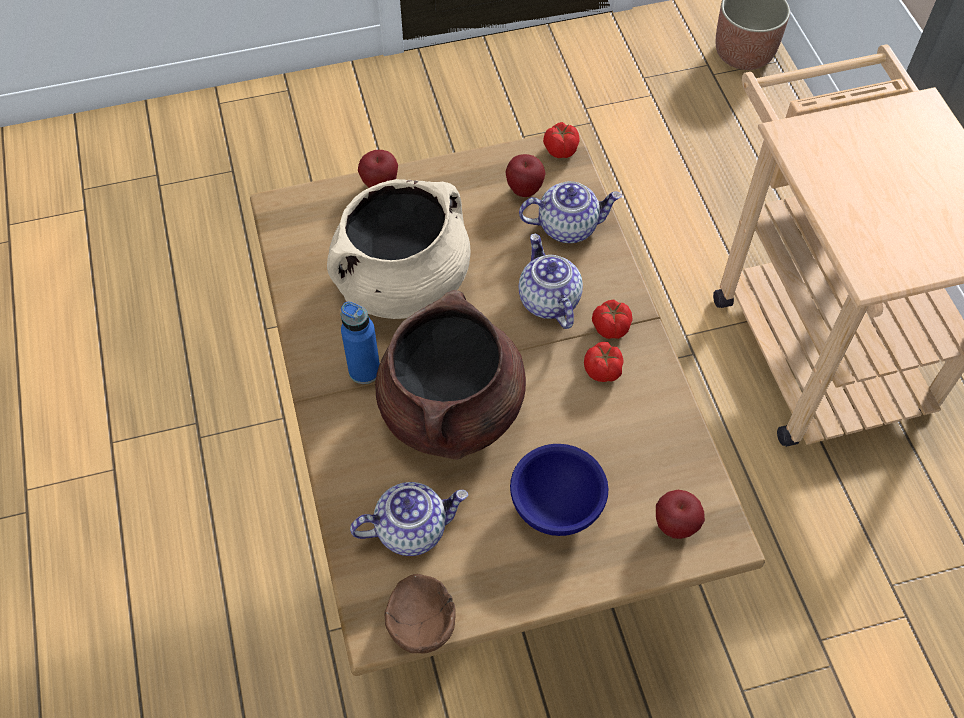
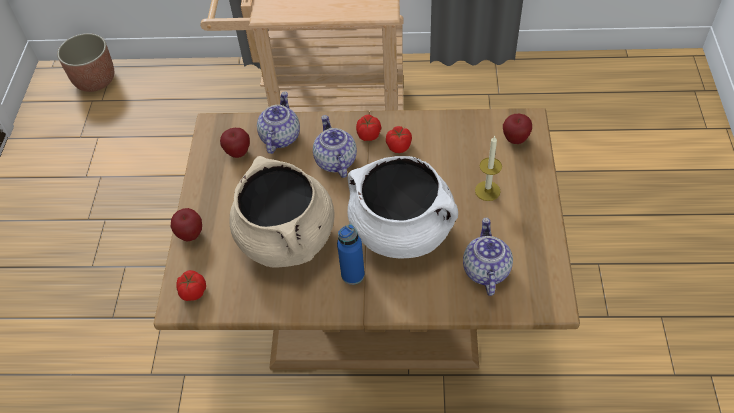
camera: 70 degrees left, 5 degrees down
brown cooking pot [375,290,526,460] -> white cooking pot [347,156,458,259]
brown bowl [385,574,456,653] -> none
blue bowl [510,444,608,536] -> candle [475,135,502,201]
teapot [519,234,583,329] -> teapot turned 75 degrees clockwise [313,115,357,178]
tomato [543,122,580,158] -> tomato moved to [176,270,206,301]

